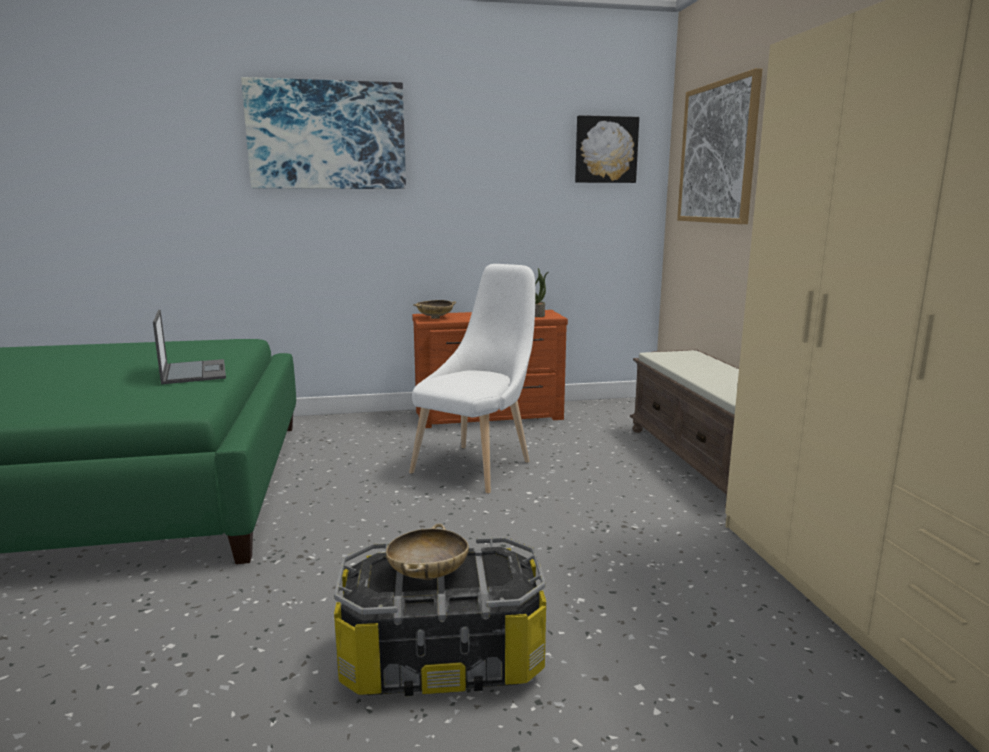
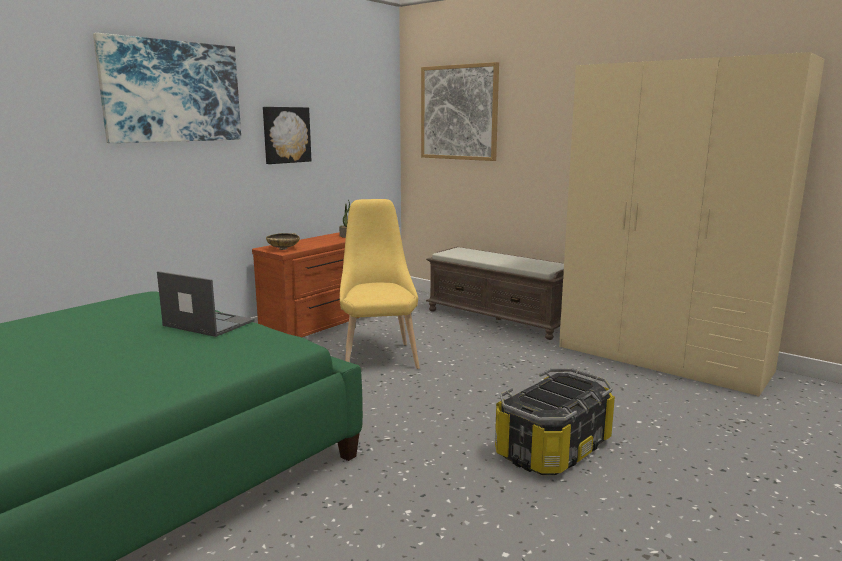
camera: 40 degrees left, 0 degrees up
beige bowl [386,523,469,580] -> none
white chair [409,264,536,494] -> yellow chair [340,199,420,369]
picture [575,115,639,183] -> picture moved to [263,107,311,164]

